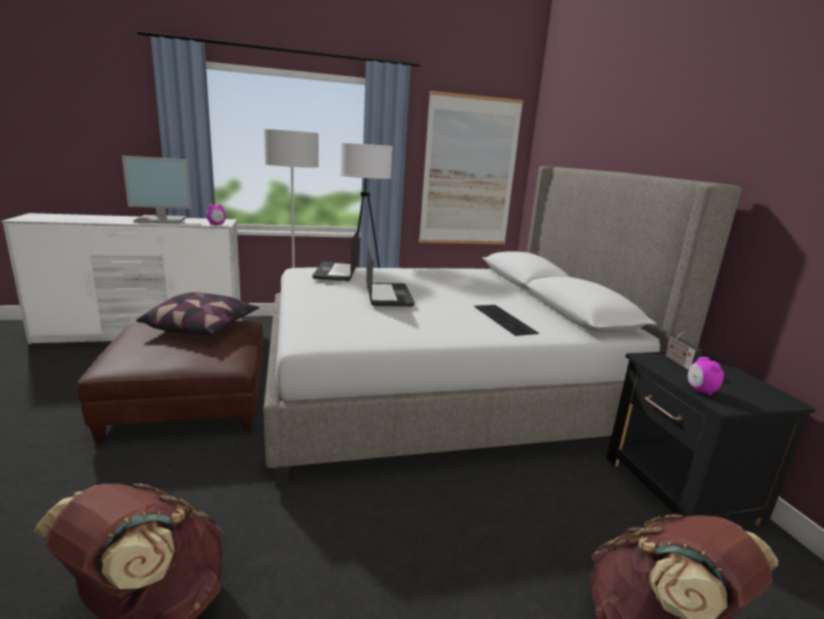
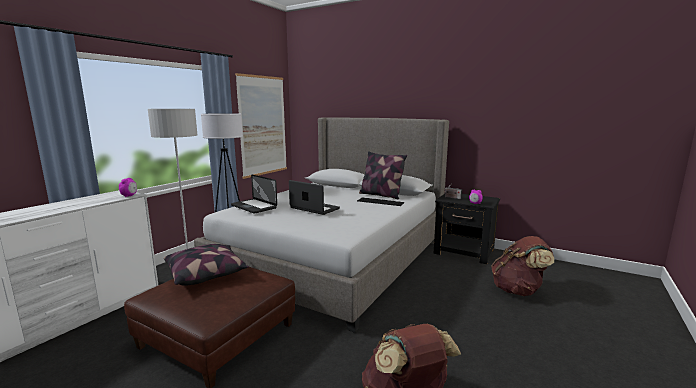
camera: 45 degrees left, 5 degrees down
monitor [122,156,192,224] -> none
none -> pillow [359,151,407,199]

